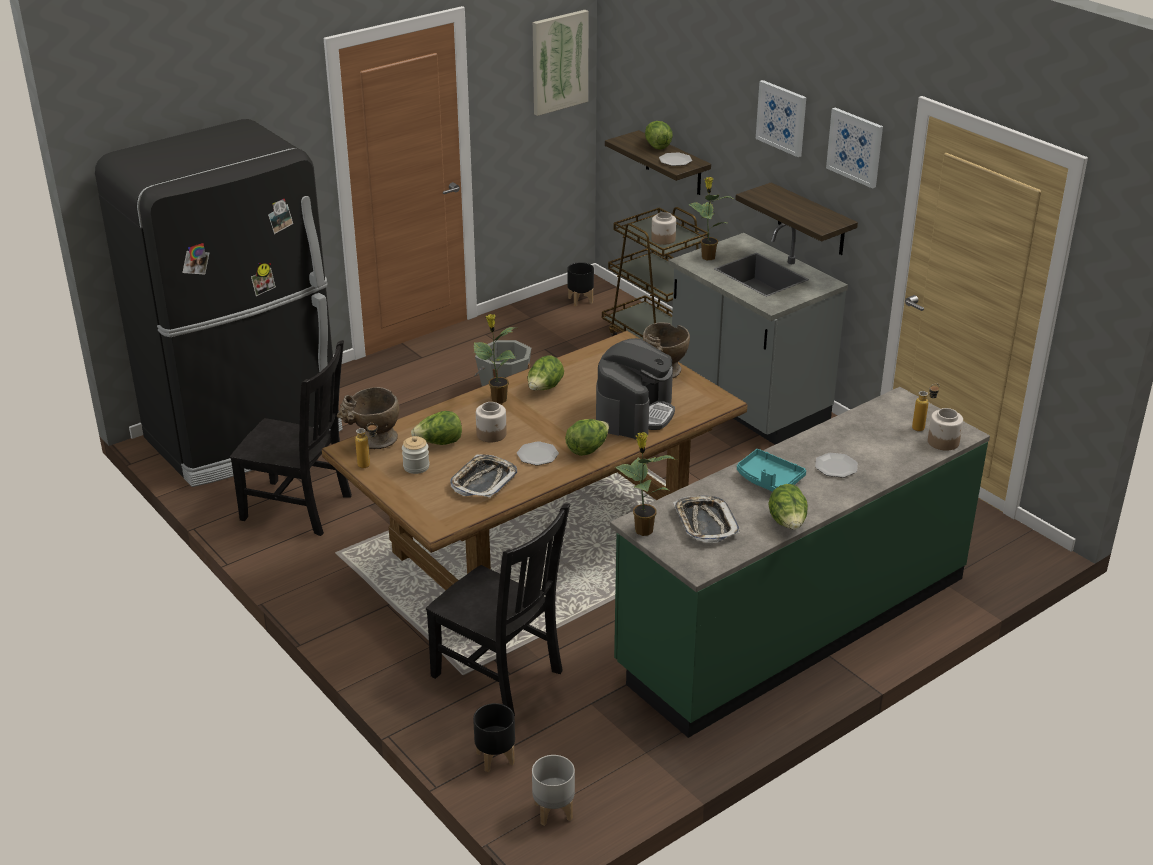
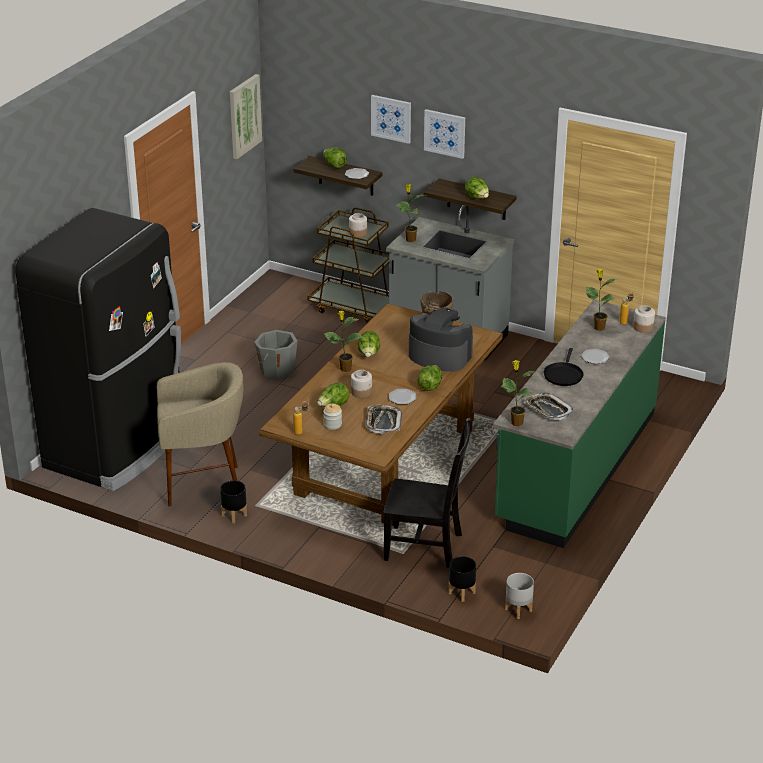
camera: 25 degrees left, 0 degrees up
black chair [230,340,352,536] -> beige stool [157,362,243,507]
beige vase [336,387,400,449] -> none
black planter [567,262,594,306] -> black planter moved to [220,481,247,523]
coffee machine [596,338,675,439] -> coffee machine turned 60 degrees counterclockwise [409,307,473,372]
turquoise tray [737,449,806,492] -> black frying pan [544,348,583,386]
lettuce [768,484,808,530] -> lettuce moved to [465,176,489,199]
picture [826,108,883,189] -> picture moved to [371,95,411,144]
none -> potted plant [586,269,617,331]

